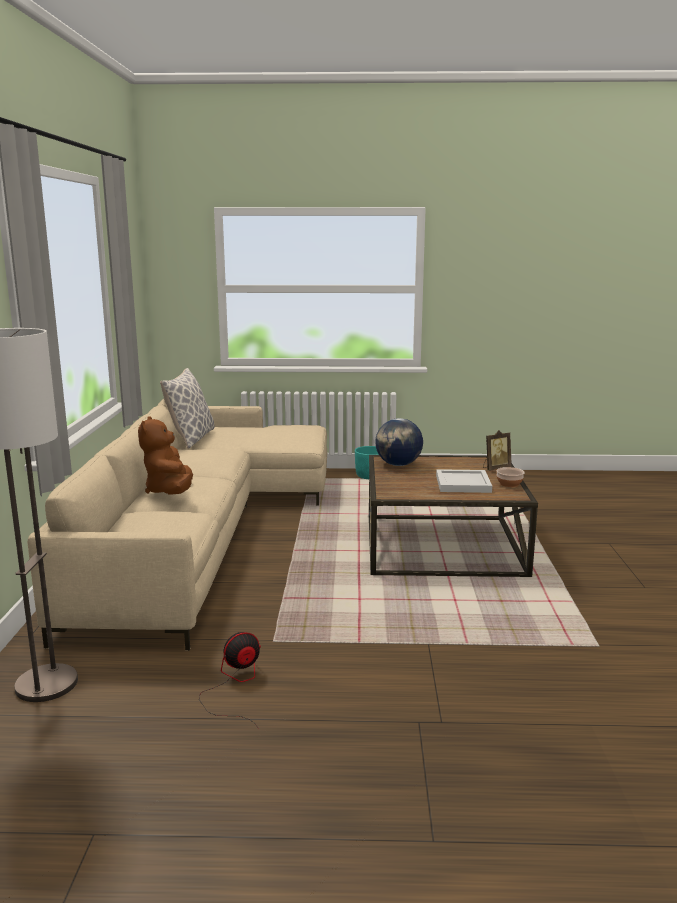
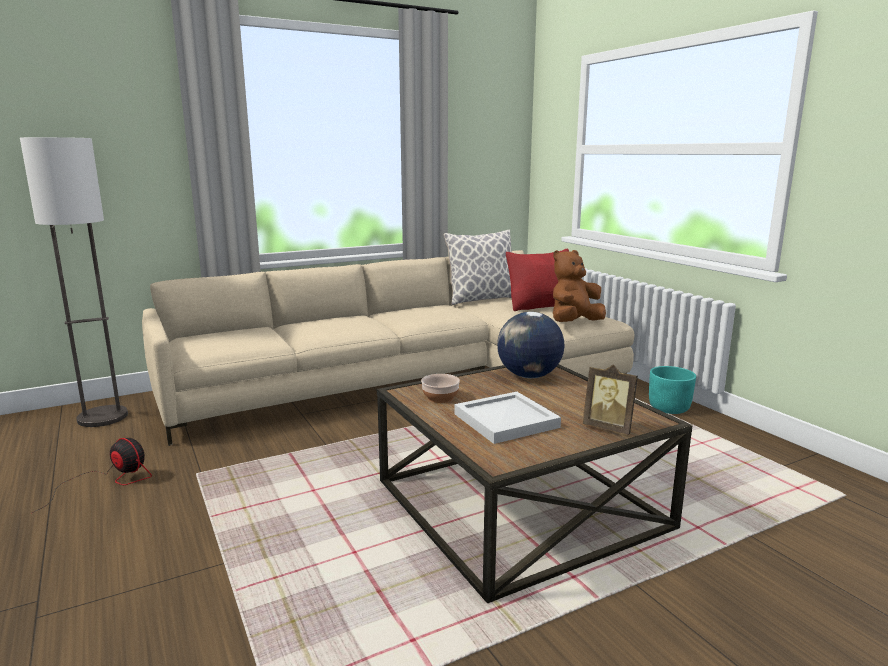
camera: 60 degrees right, 0 degrees up
brown plush toy [138,416,193,495] -> brown plush toy moved to [553,250,606,322]
bowl [496,467,525,487] -> bowl moved to [421,374,460,403]
none -> red pillow [506,249,569,311]

